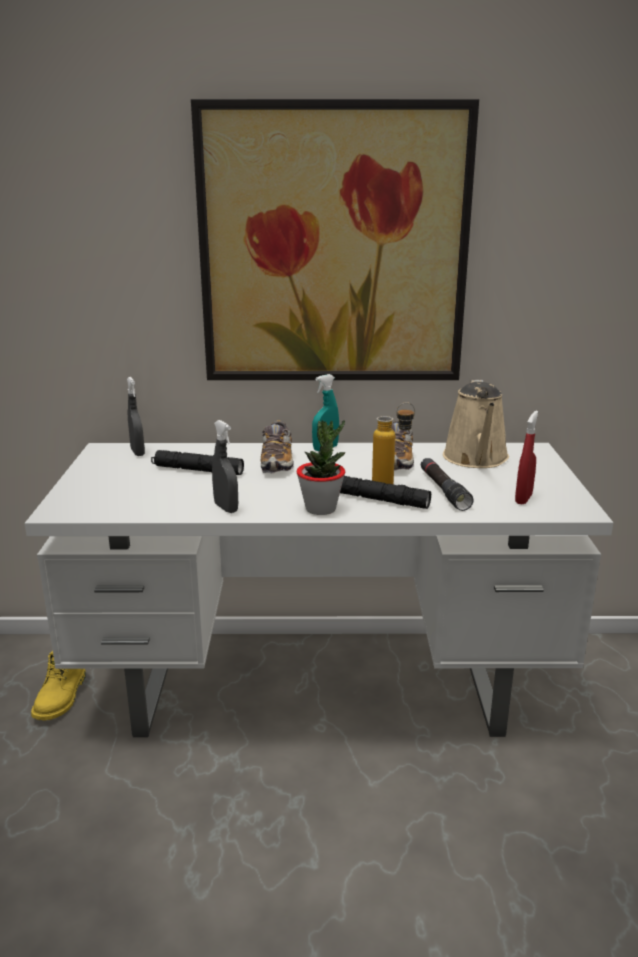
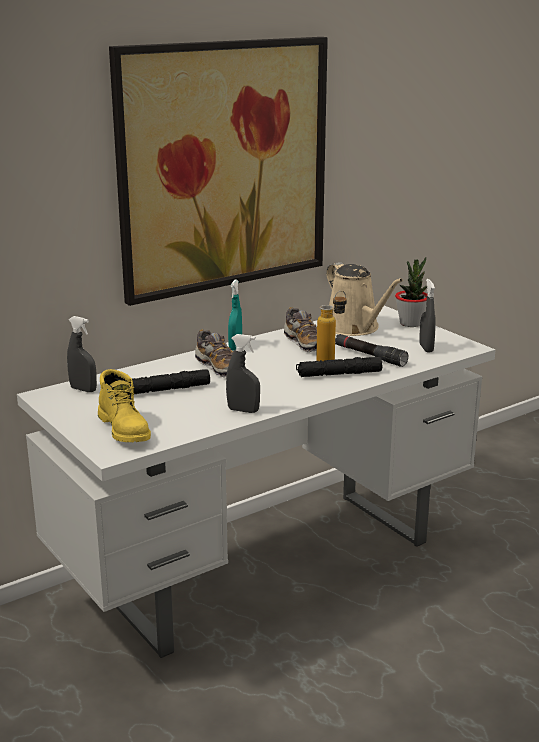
camera: 35 degrees left, 0 degrees up
yellow boot [31,651,86,721] -> yellow boot moved to [98,369,151,442]
potted plant [296,420,345,515] -> potted plant moved to [395,257,428,327]
red spray bottle [515,411,538,504] -> grey spray bottle [419,279,436,353]

